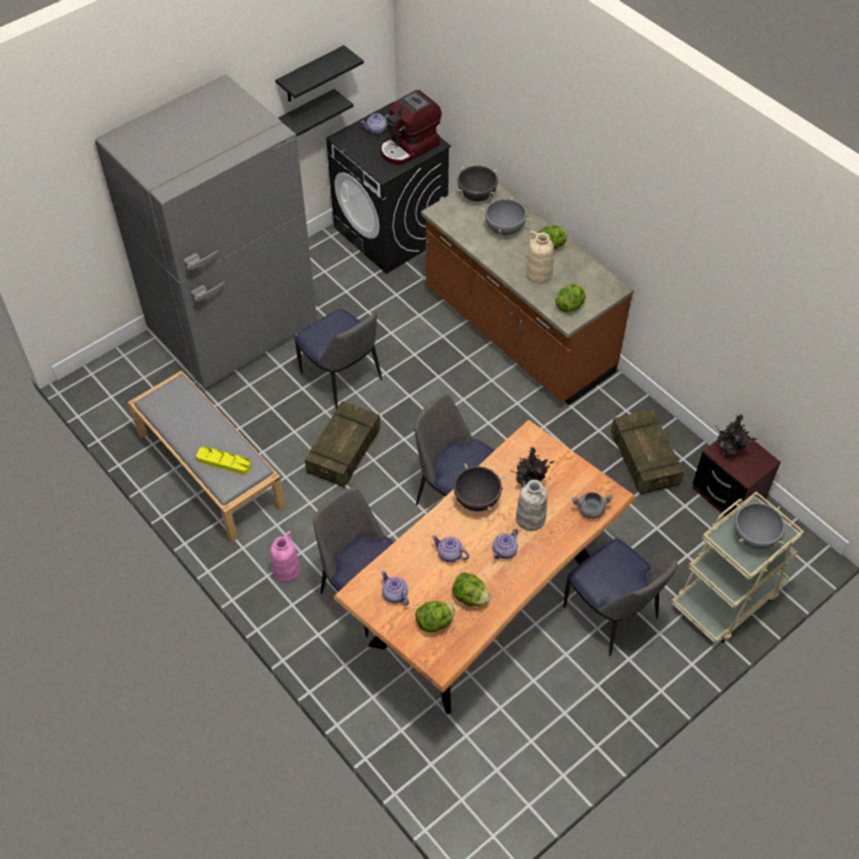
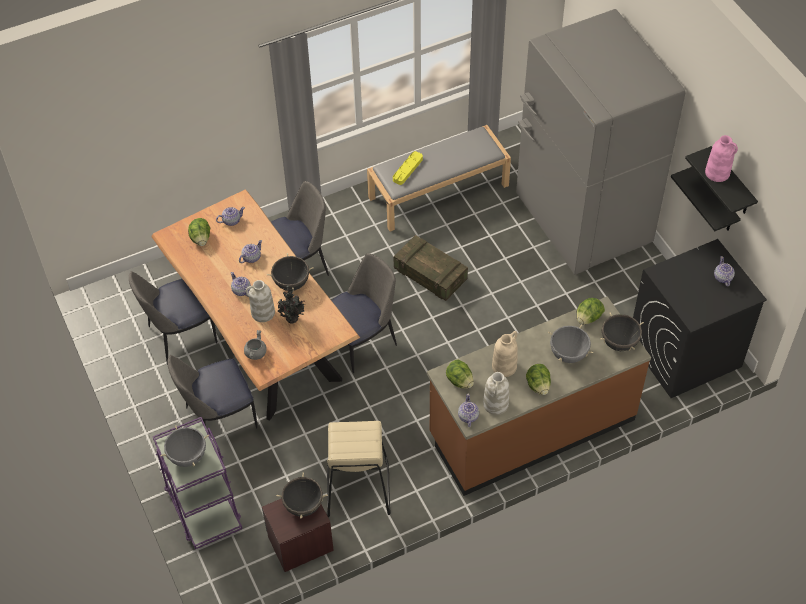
camera: 105 degrees right, 0 degrees up
pink vase [270,531,300,582] -> pink vase moved to [705,135,738,182]
chair [295,309,382,409] -> chair moved to [129,271,217,365]
coffee machine [381,90,442,165] -> none
lettuce [452,572,491,606] -> lettuce moved to [577,298,605,325]
crate [611,409,684,495] -> beige stool [327,421,391,517]
beige cart [671,492,804,644] -> purple cart [153,417,242,549]
potted plant [716,414,757,457] -> black cooking pot [276,473,328,519]
none -> teapot [458,394,479,427]
none -> white vase [483,372,509,415]

